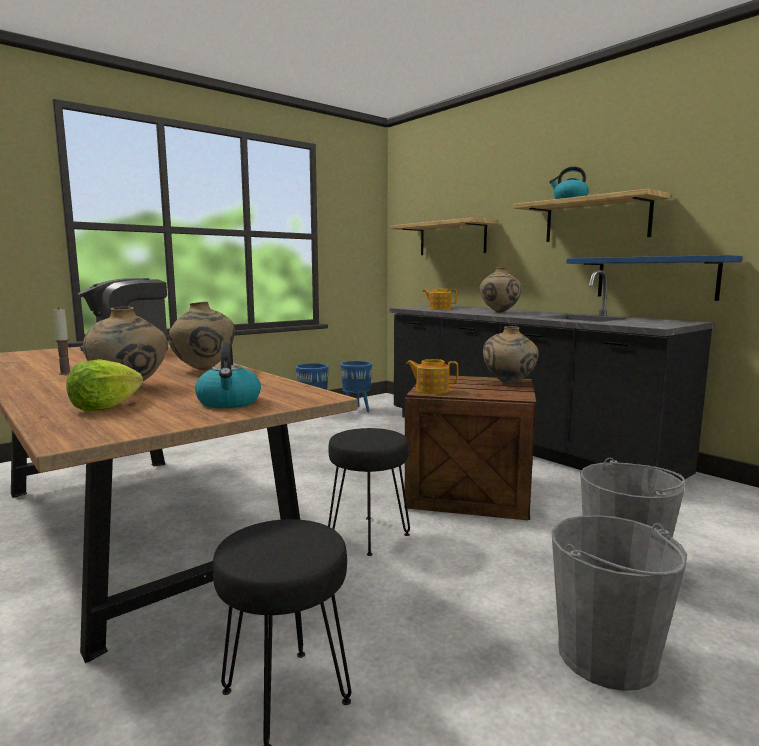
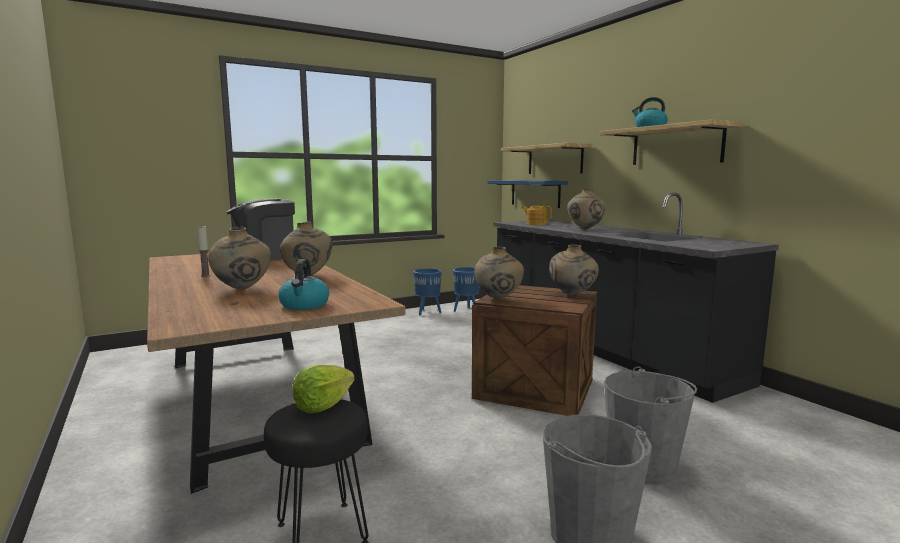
camera: 10 degrees right, 0 degrees up
lettuce [66,359,143,411] -> lettuce moved to [292,365,355,413]
black stool [328,428,410,556] -> none
teapot [406,359,458,394] -> beige vase [474,247,524,299]
blue shelf [567,255,743,301] -> blue shelf moved to [487,180,568,208]

